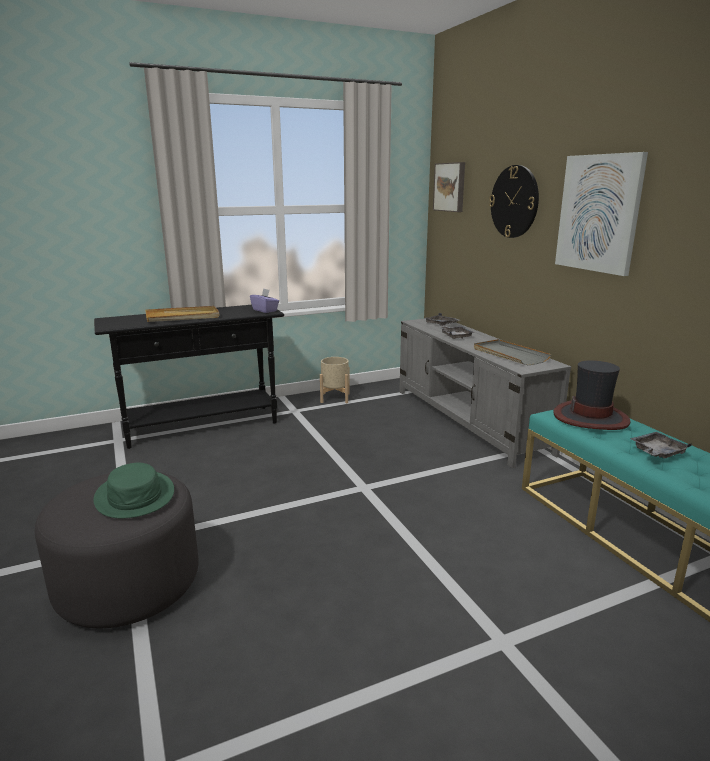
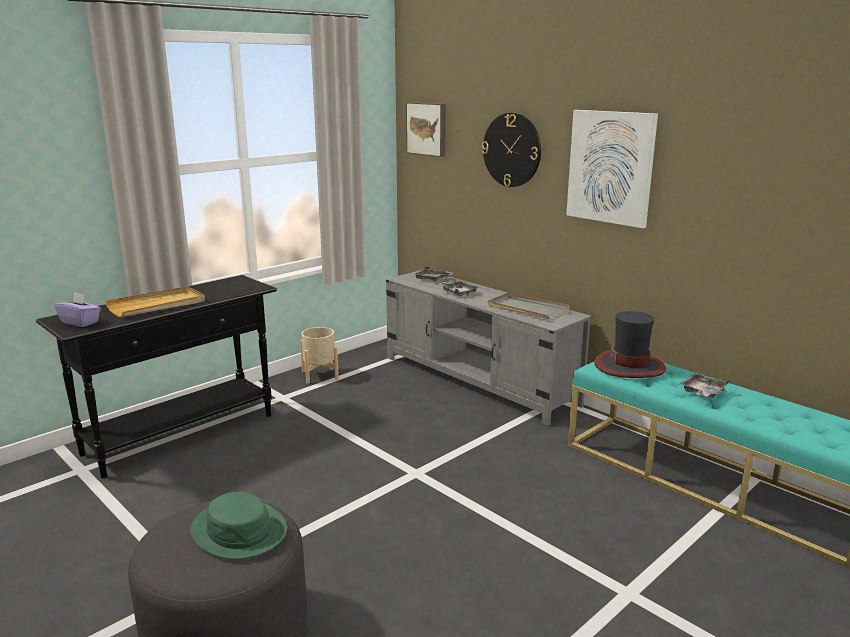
camera: 20 degrees left, 0 degrees up
purple tissue box [250,288,279,313] -> purple tissue box moved to [55,292,101,327]

